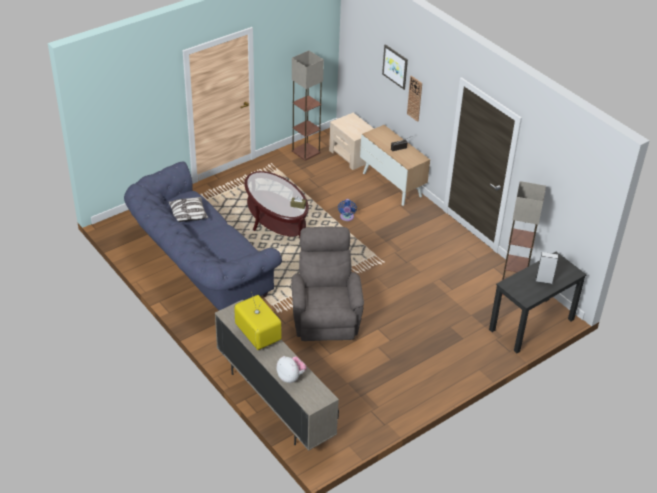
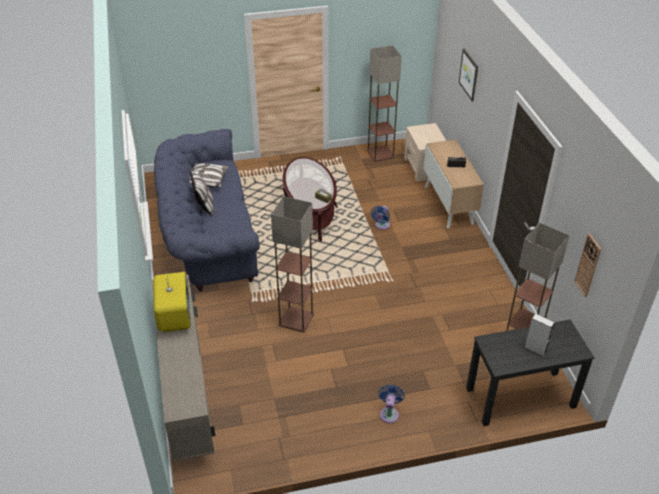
camera: 25 degrees right, 0 degrees up
plush toy [277,356,307,383] -> none
grey armchair [291,227,364,341] -> floor lamp [271,196,314,333]
wall clock [407,76,422,122] -> wall clock moved to [574,233,601,297]
none -> pillow [190,170,213,217]
none -> blue fan [378,385,405,423]

